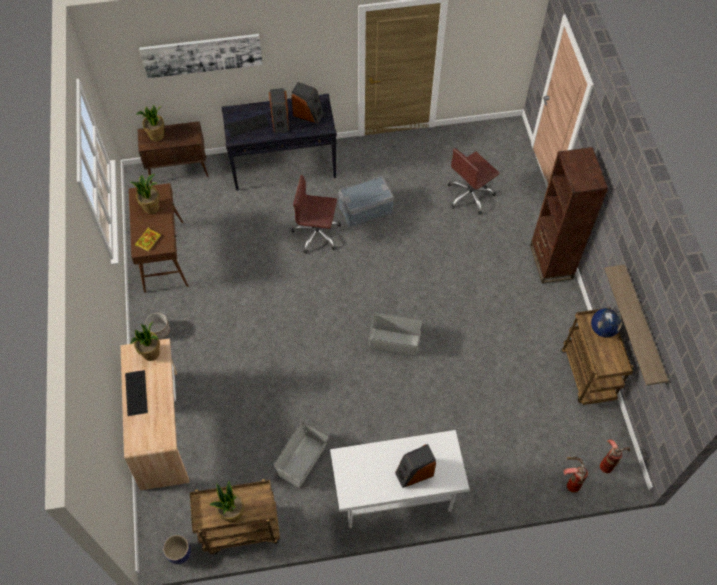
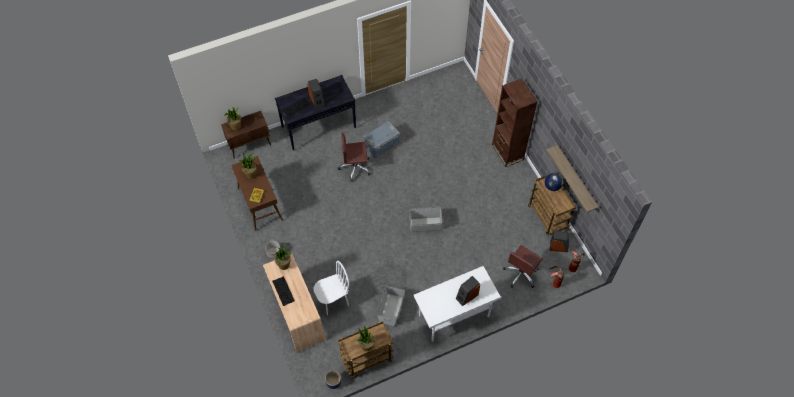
camera: 15 degrees left, 0 degrees up
picture [139,34,263,78] -> none
speaker [292,82,324,124] -> speaker moved to [550,230,569,252]
brown office chair [448,148,500,215] -> brown office chair moved to [503,245,543,288]
none -> white chair [313,261,349,315]

